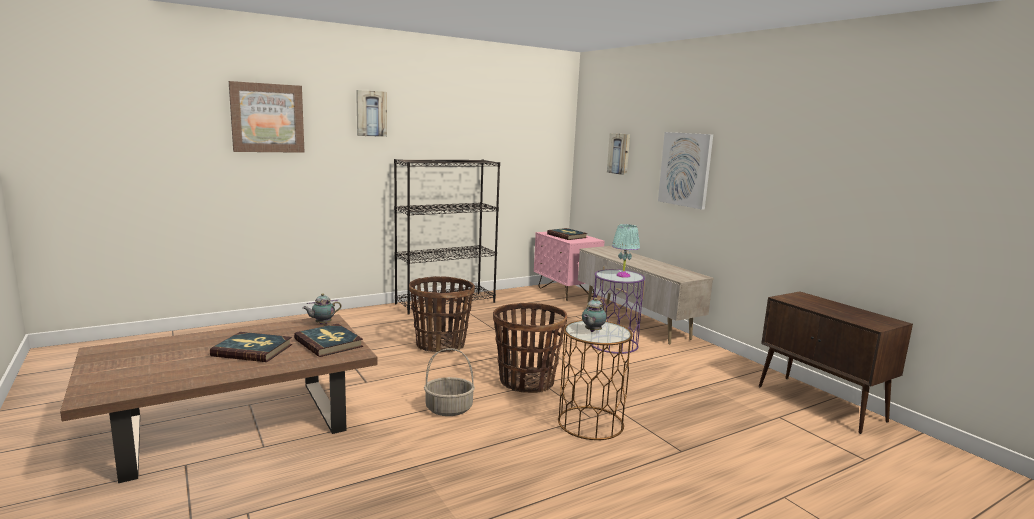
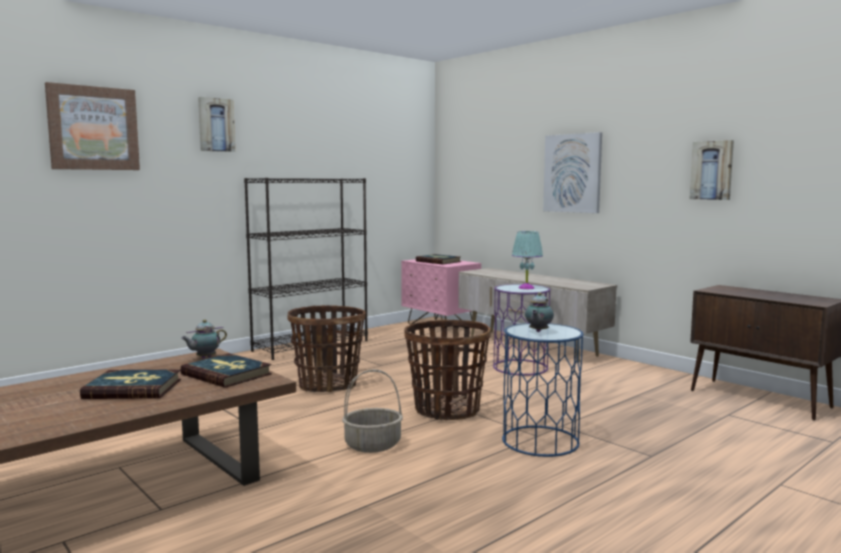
camera: 10 degrees left, 5 degrees down
brown side table [558,320,633,440] -> blue side table [502,323,584,457]
picture [607,133,630,175] -> picture moved to [689,140,734,200]

